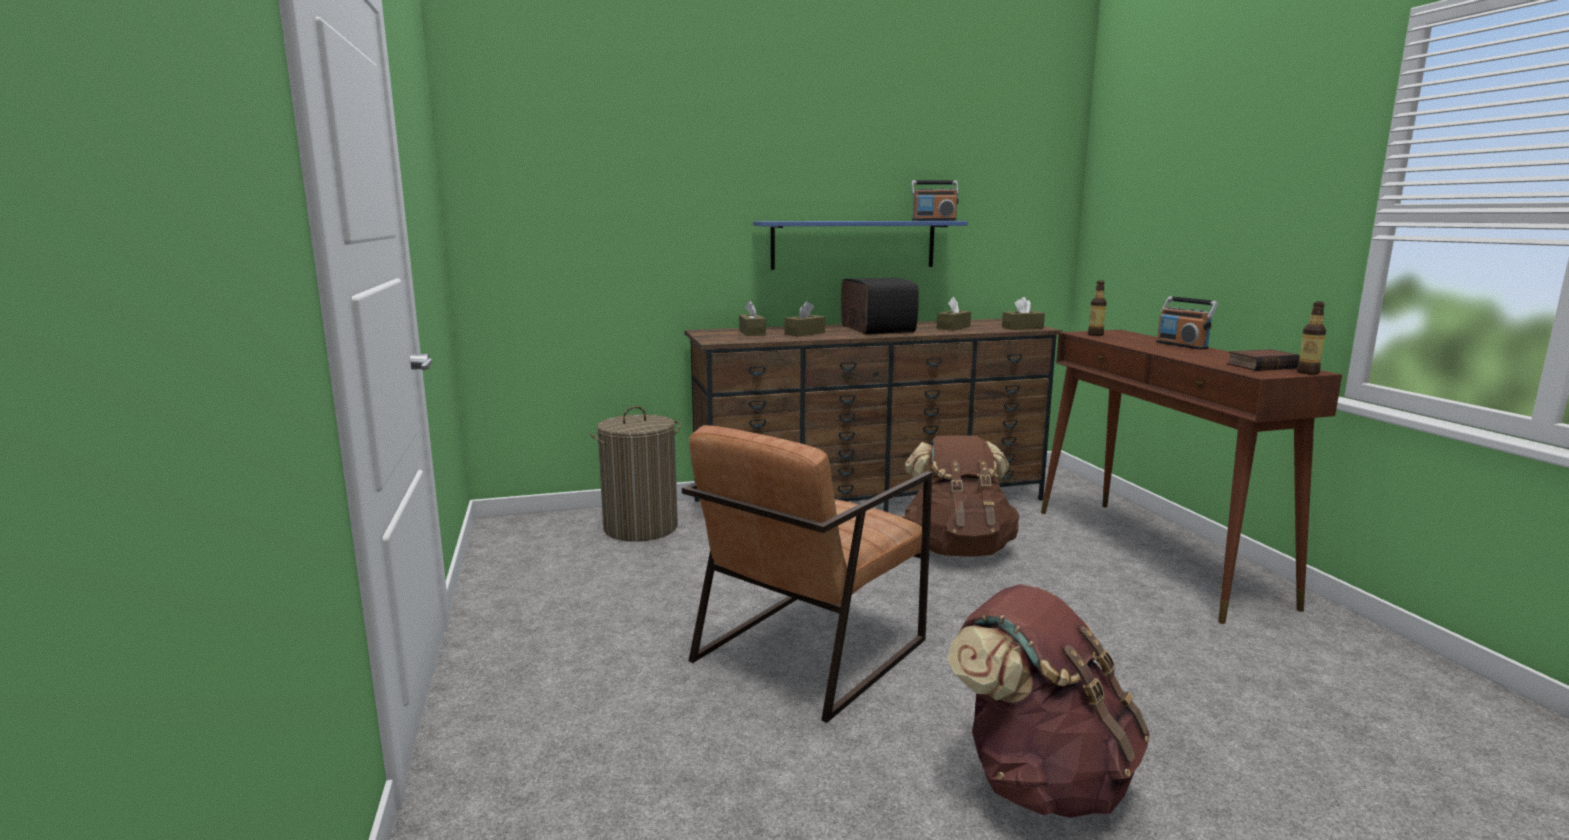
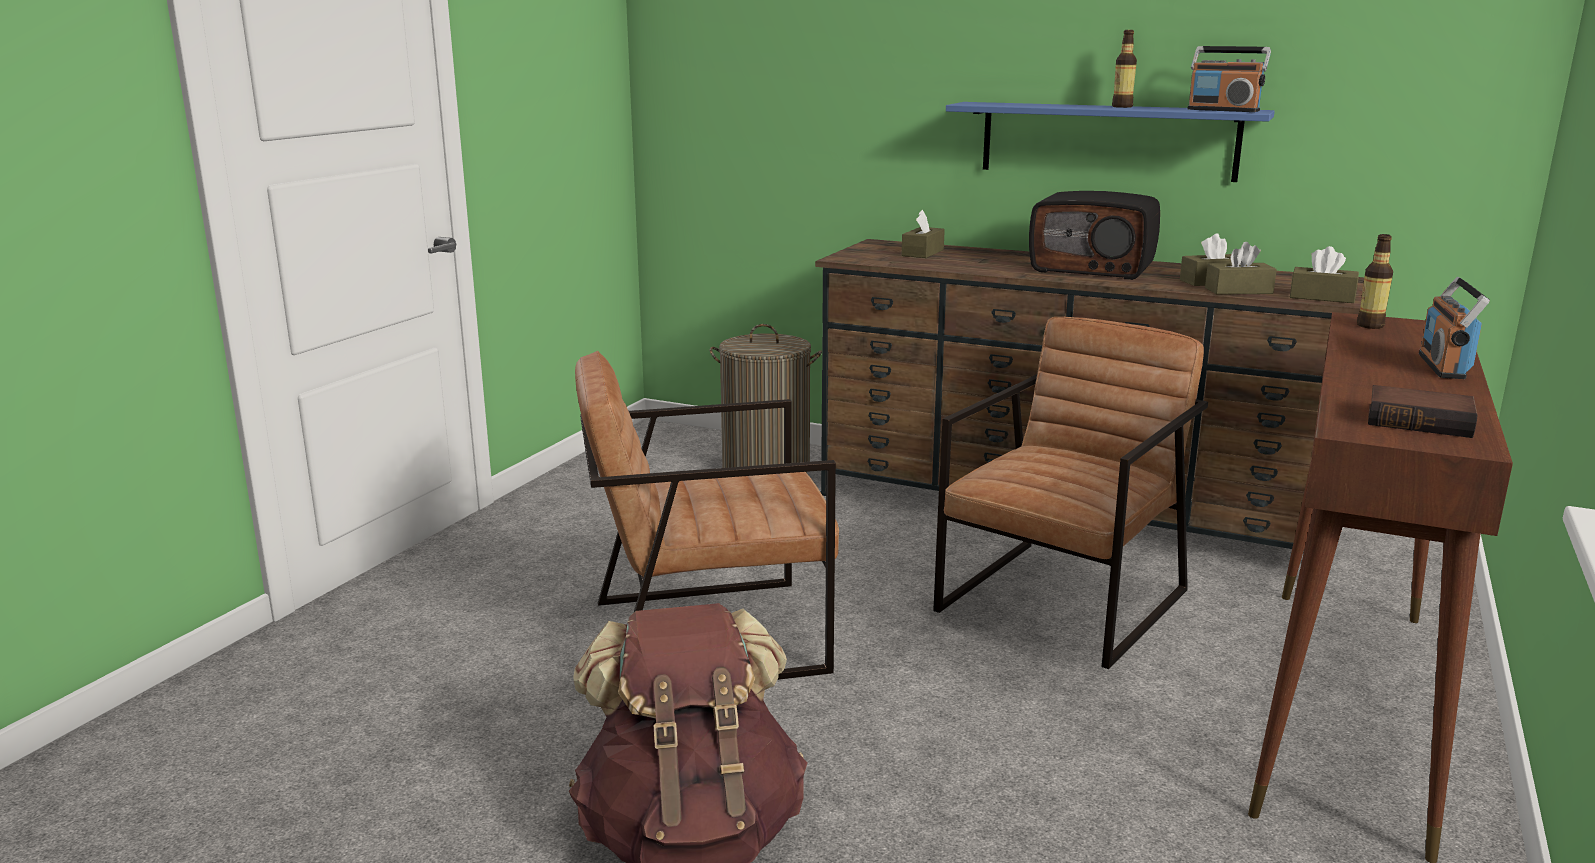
camera: 40 degrees right, 5 degrees up
brown tissue box [785,301,825,337] -> brown tissue box moved to [1205,242,1277,294]
radio [841,278,919,334] -> radio turned 90 degrees clockwise [1029,191,1160,280]
brown backpack [902,435,1020,557] -> brown armchair [933,317,1208,669]
bottle [1297,302,1326,375] -> bottle moved to [1112,30,1137,108]

